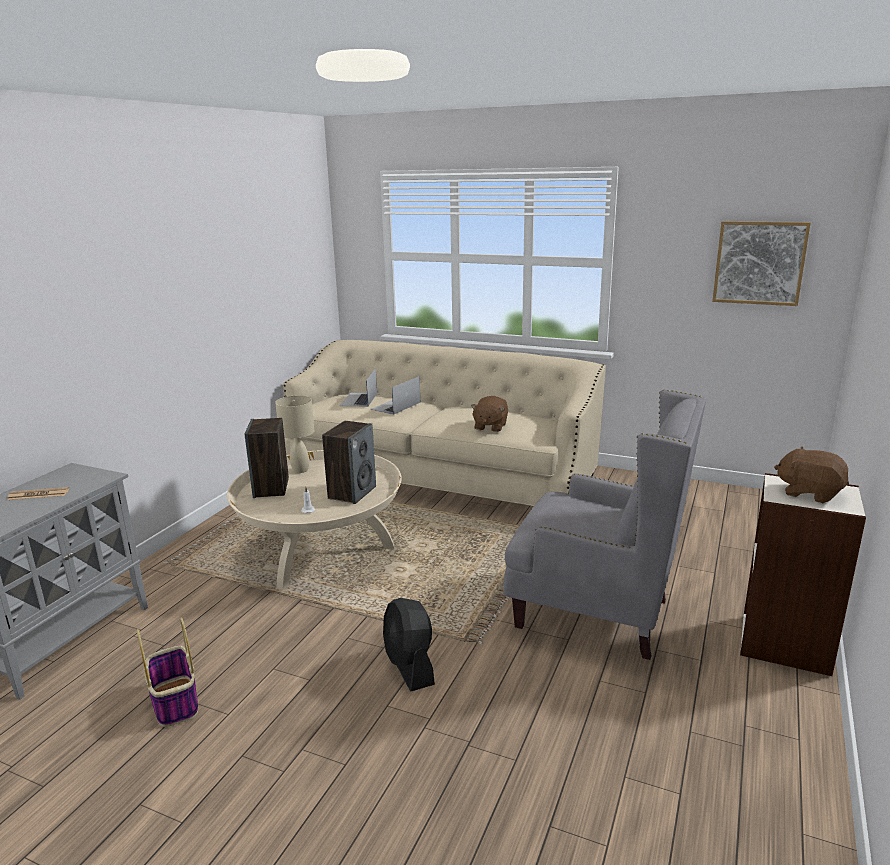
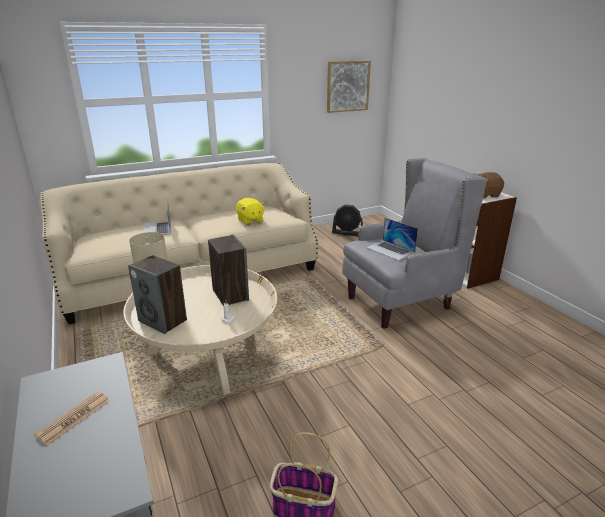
camera: 50 degrees left, 5 degrees up
laptop [340,368,377,407] -> laptop moved to [366,218,418,261]
black fan [383,598,435,692] -> black fan moved to [332,205,363,236]
brown plush toy [471,396,508,432] -> yellow plush toy [236,198,265,225]

